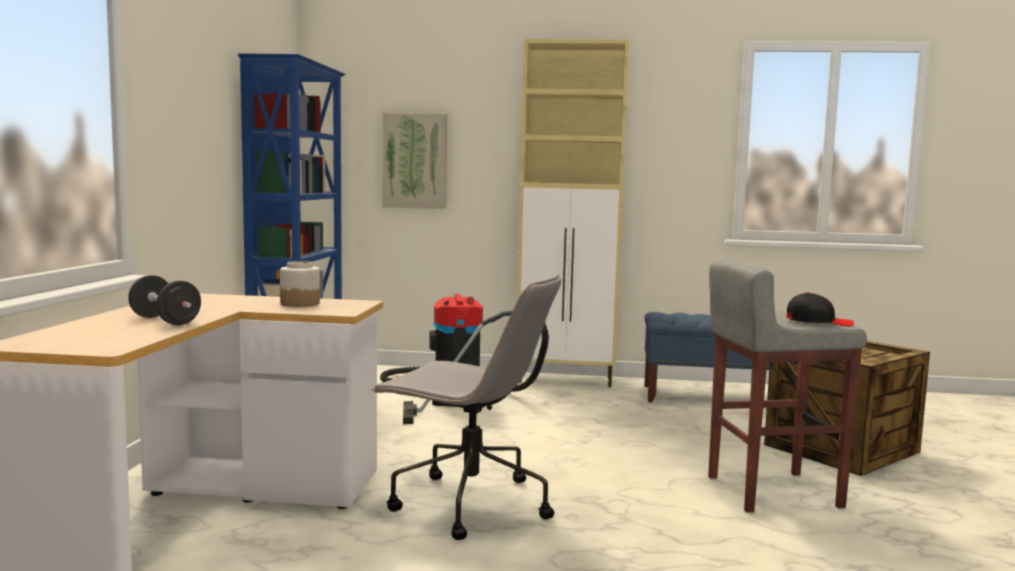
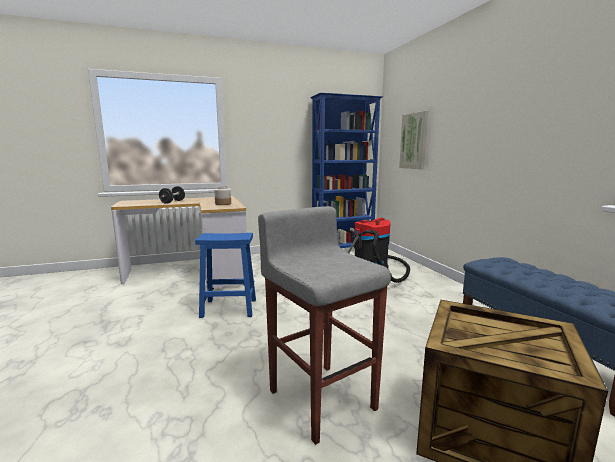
camera: 65 degrees right, 5 degrees up
grey office chair [372,275,561,540] -> blue stool [195,233,256,318]
beige cabinet [517,39,629,387] -> none
black cap [787,292,854,326] -> none

